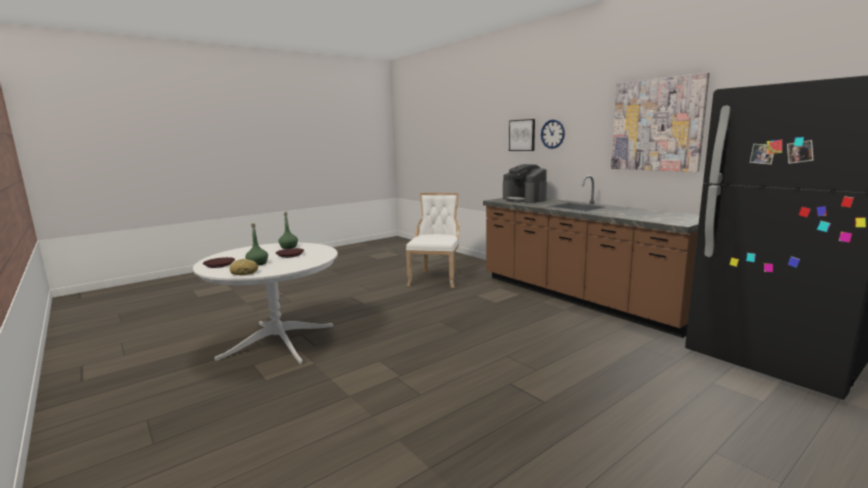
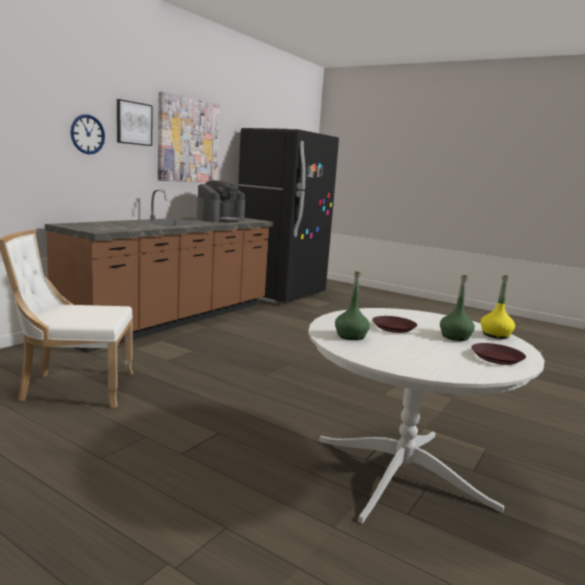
camera: 110 degrees left, 0 degrees up
bread [230,259,258,275] -> yellow bottle [481,275,515,339]
coffee machine [503,164,547,203] -> coffee machine moved to [196,180,245,222]
picture [509,119,535,151] -> picture moved to [117,99,153,146]

